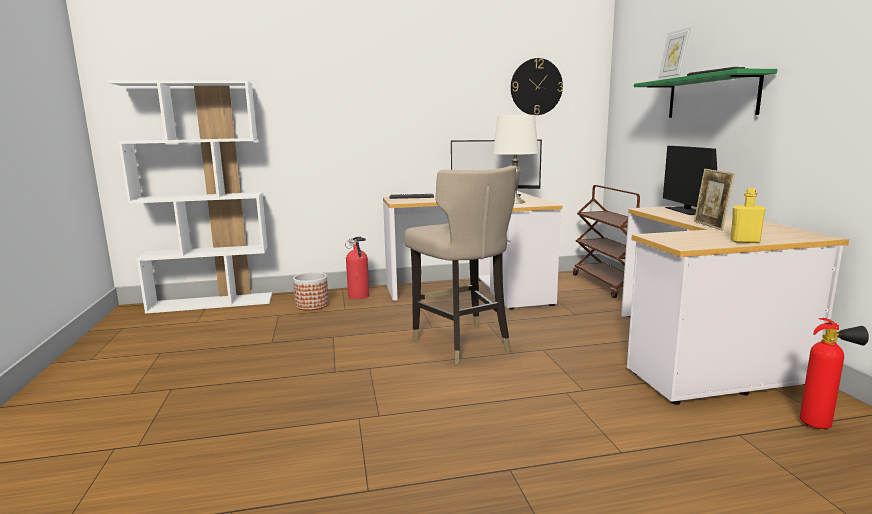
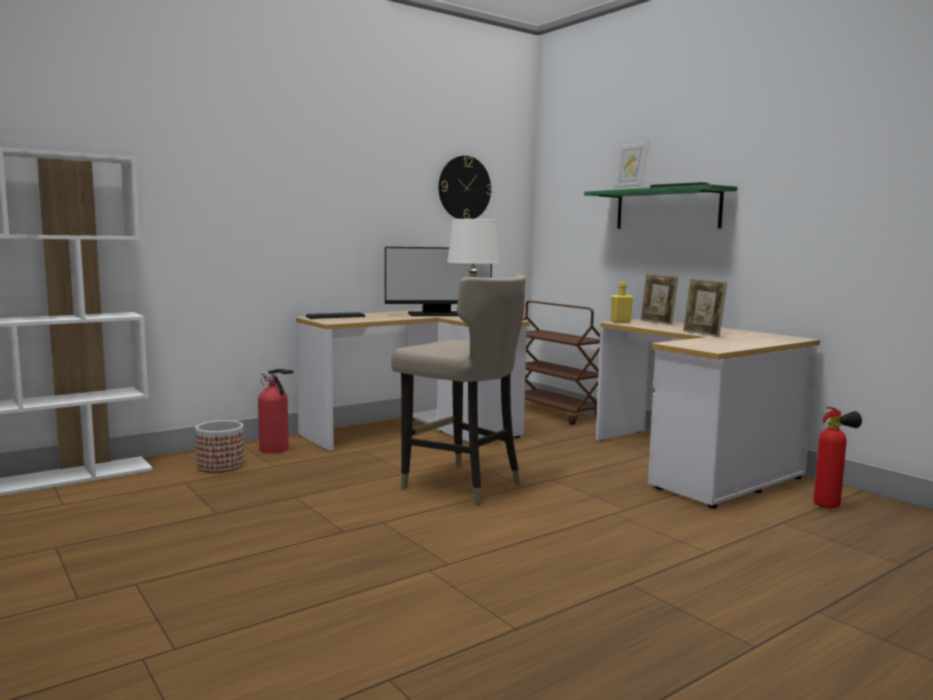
camera: 25 degrees left, 5 degrees down
monitor [663,146,717,215] -> picture frame [640,274,678,325]
yellow bottle [730,188,766,243] -> yellow bottle moved to [611,282,633,323]

